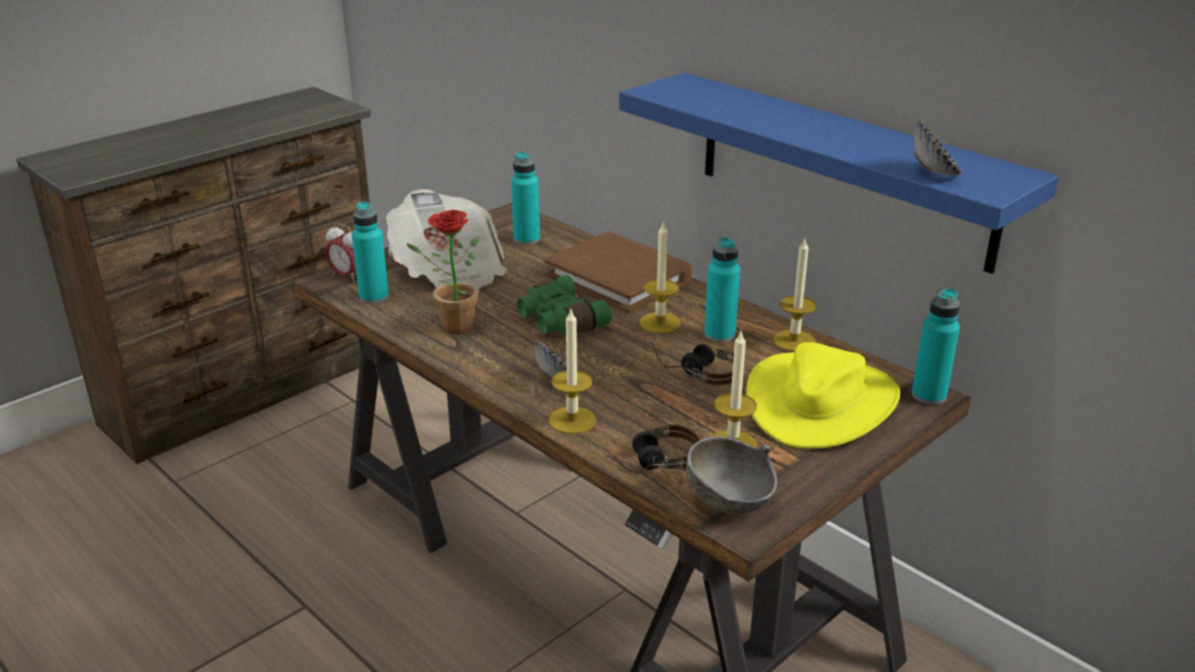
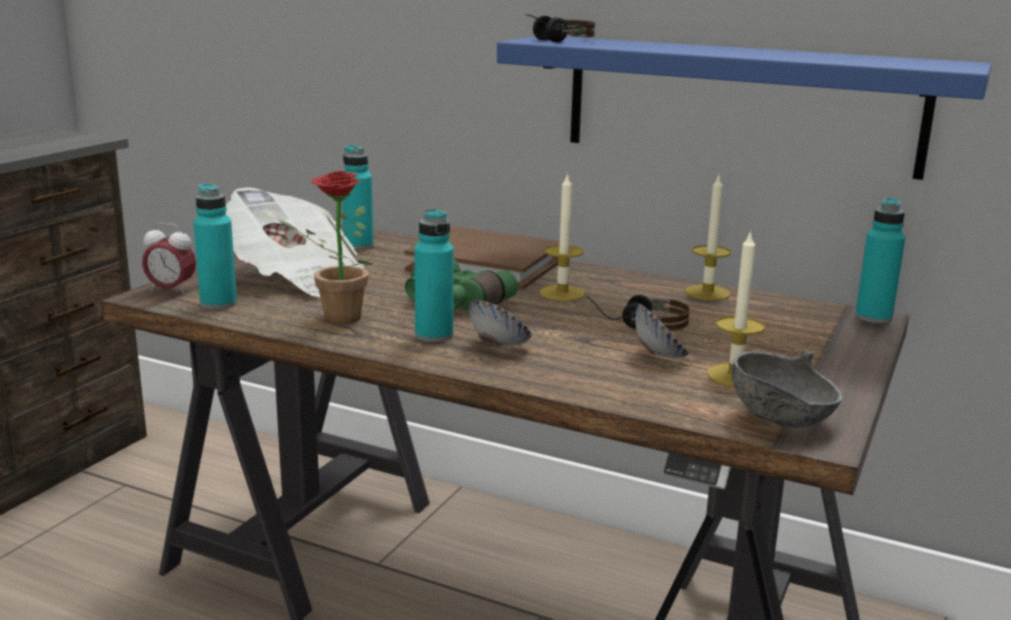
camera: 20 degrees left, 10 degrees down
candle [549,310,596,434] -> none
headphones [606,425,700,474] -> headphones moved to [525,14,595,42]
turquoise bottle [704,237,740,342] -> turquoise bottle moved to [414,209,454,342]
yellow hat [746,342,900,449] -> none
bowl [914,119,963,176] -> bowl moved to [635,304,689,358]

